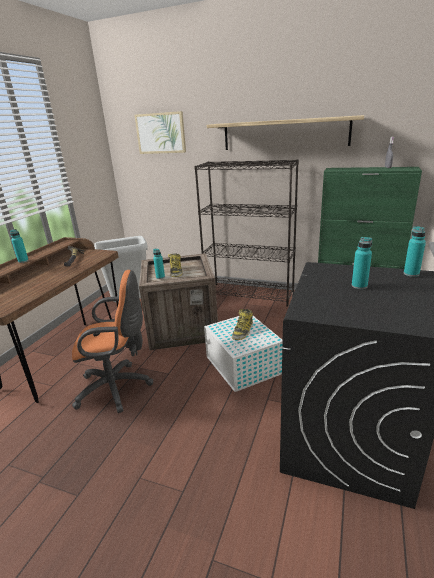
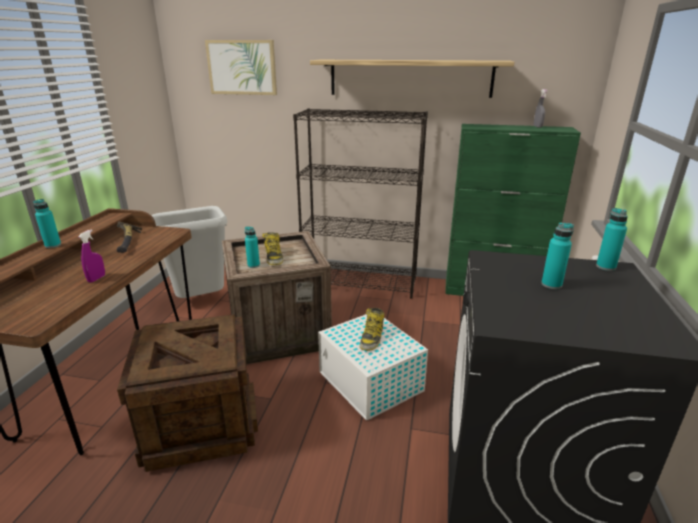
camera: 10 degrees left, 0 degrees up
orange office chair [72,270,153,413] -> crate [117,314,258,472]
none -> purple spray bottle [78,229,105,283]

